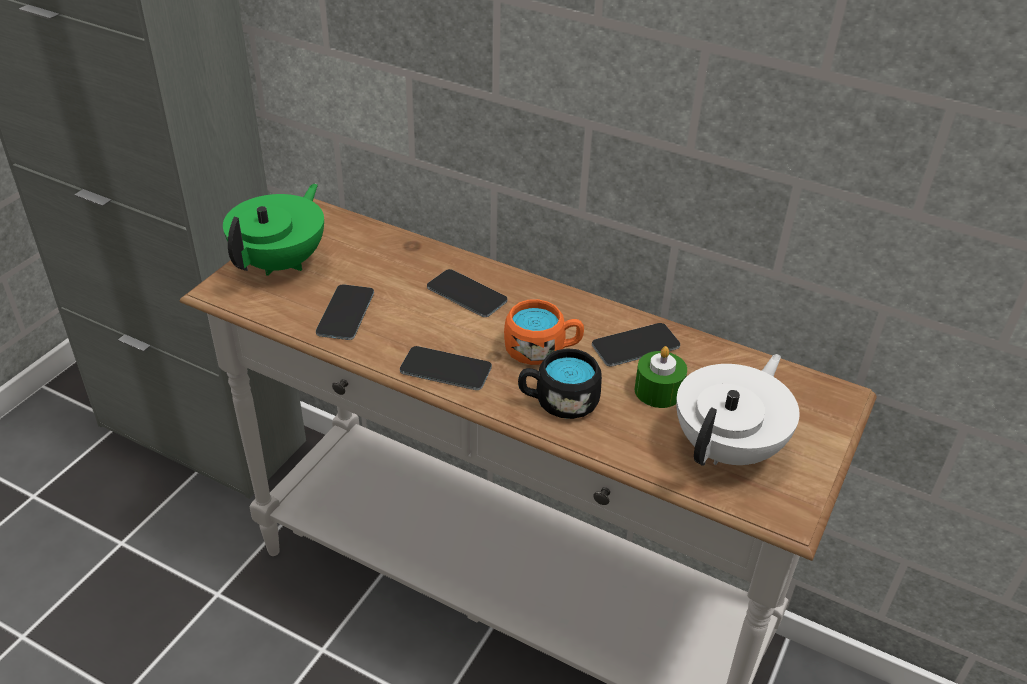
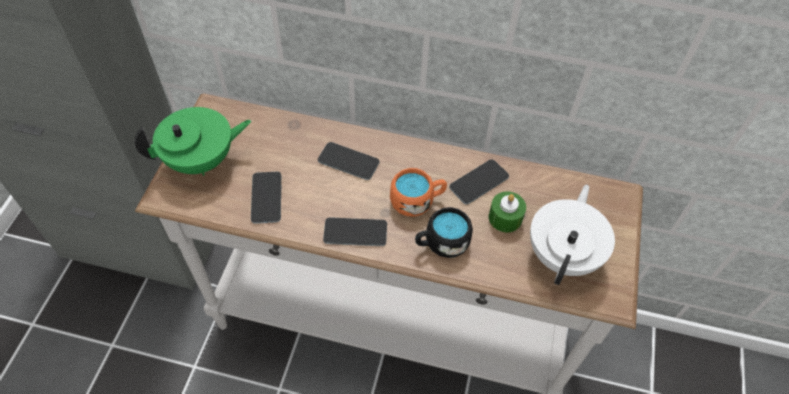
camera: 15 degrees left, 15 degrees up
green teapot [223,184,324,276] -> green teapot turned 60 degrees clockwise [134,107,252,176]

